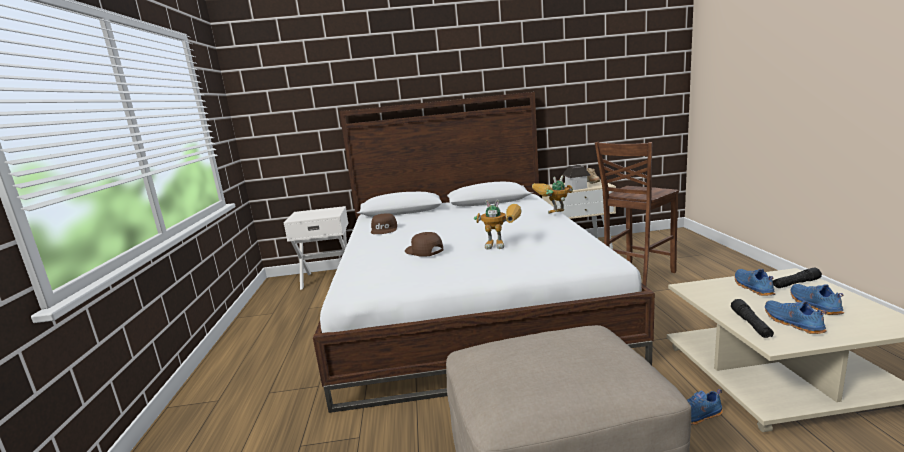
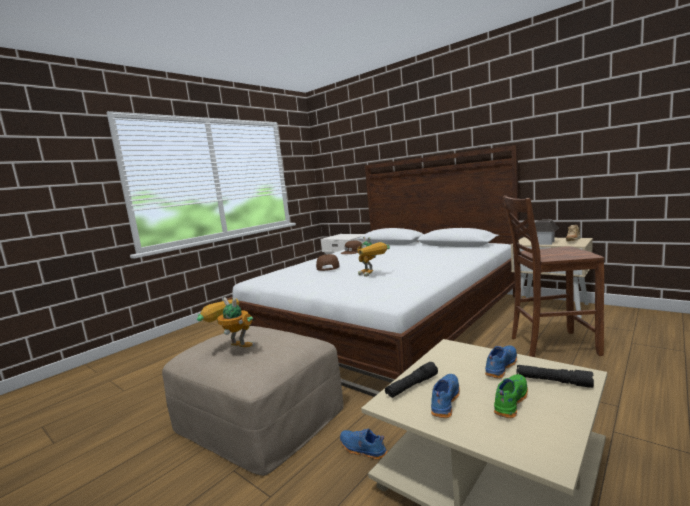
camera: 45 degrees right, 5 degrees down
toy robot [532,175,573,214] -> toy robot moved to [197,297,255,347]
blue shoe [790,284,844,315] -> green shoe [494,374,528,418]

